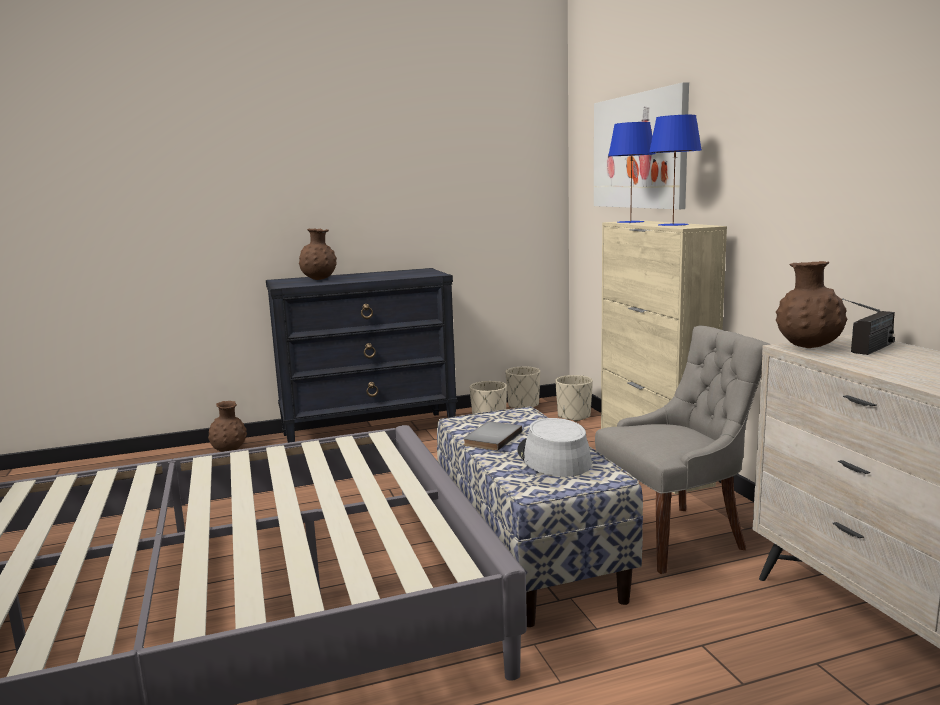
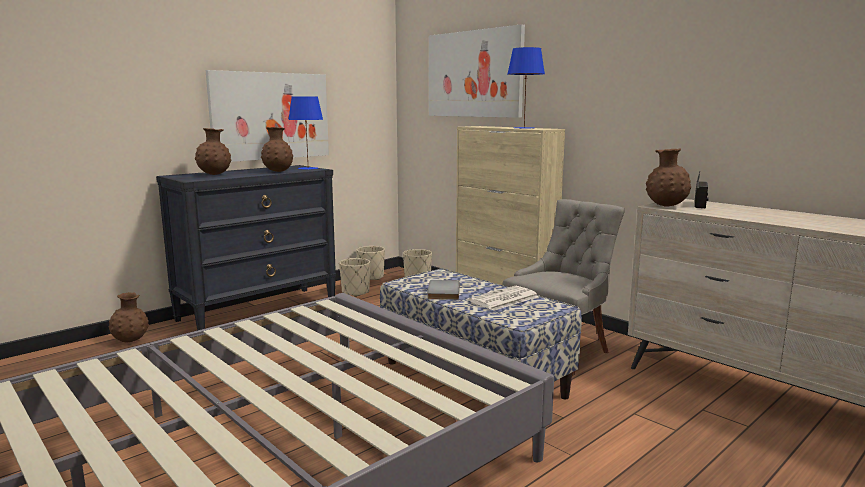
camera: 25 degrees left, 0 degrees up
grey hat [517,418,592,477] -> newspaper [469,286,539,311]
blue table lamp [608,122,656,223] -> blue table lamp moved to [288,96,323,170]
none -> picture [206,70,329,162]
none -> brown vase [261,127,293,172]

